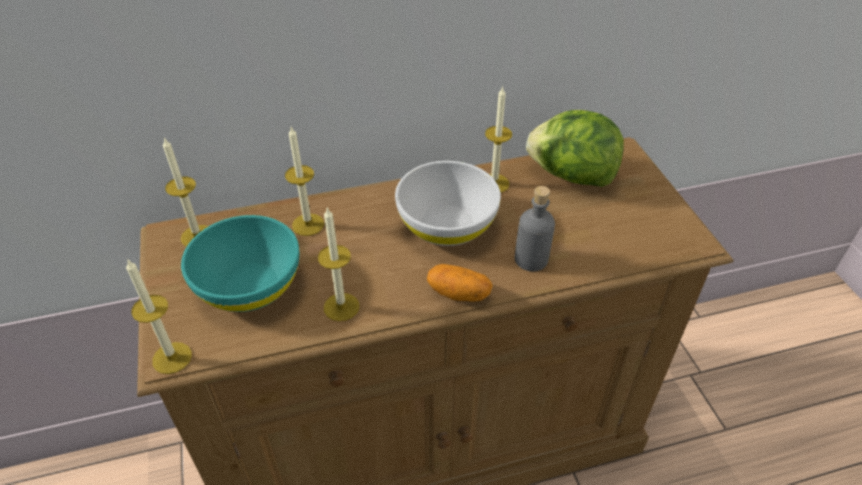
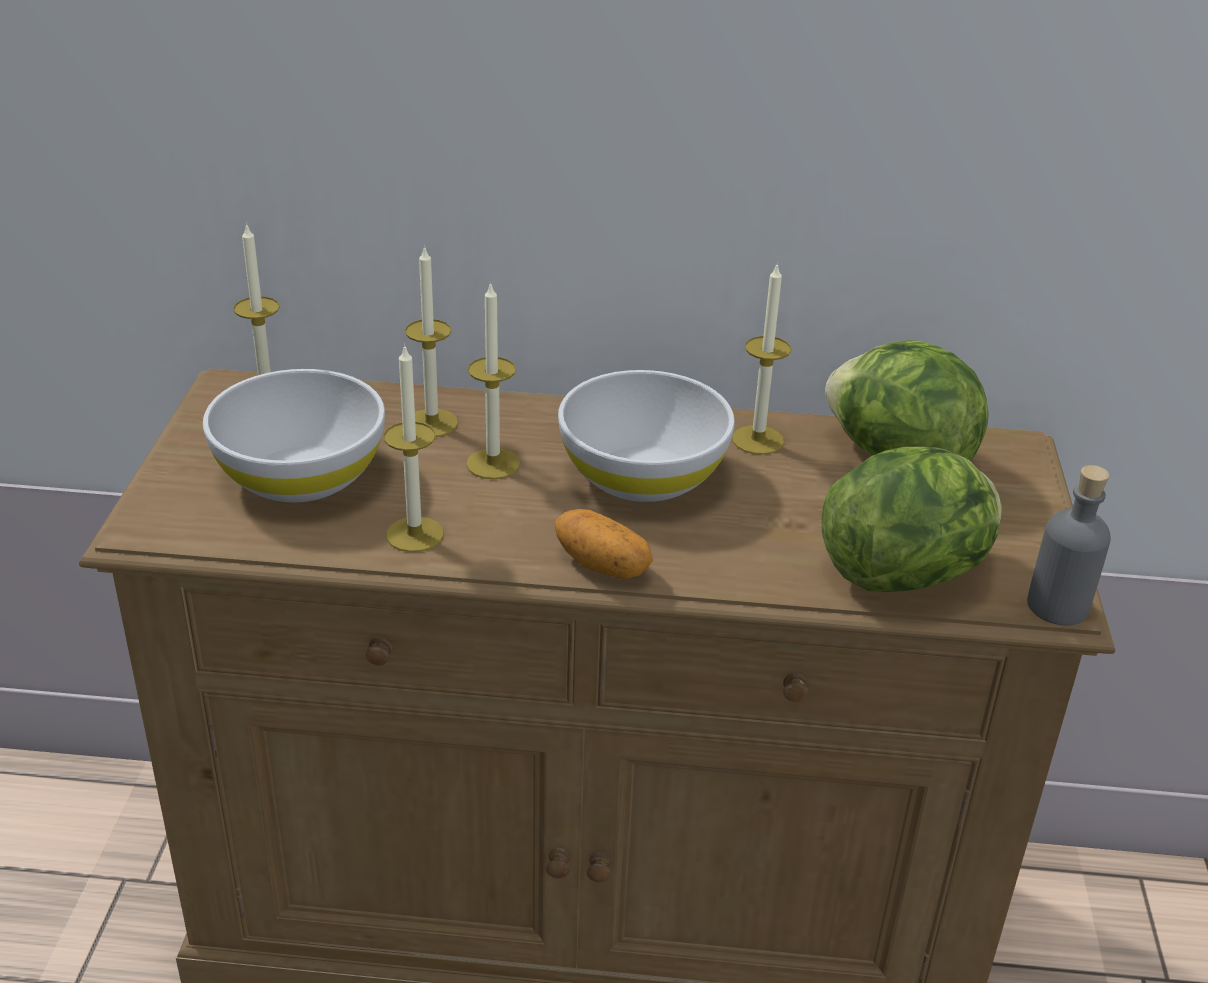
camera: 20 degrees right, 10 degrees down
candle [126,260,192,374] -> candle moved to [466,281,520,479]
turquoise bowl [181,215,299,312] -> white bowl [203,369,385,502]
grey bottle [515,186,555,271] -> grey bottle moved to [1027,465,1111,626]
none -> lettuce [821,447,1002,592]

